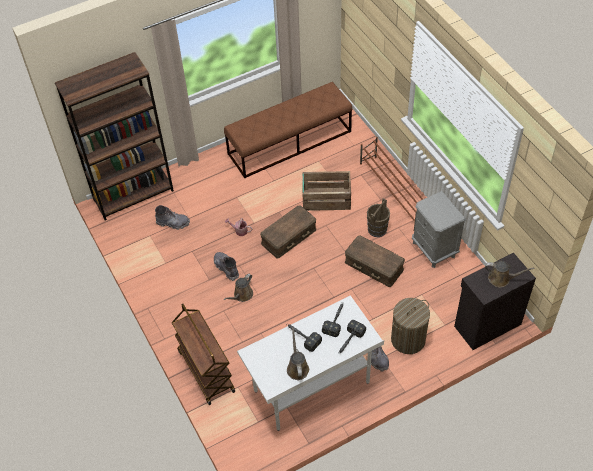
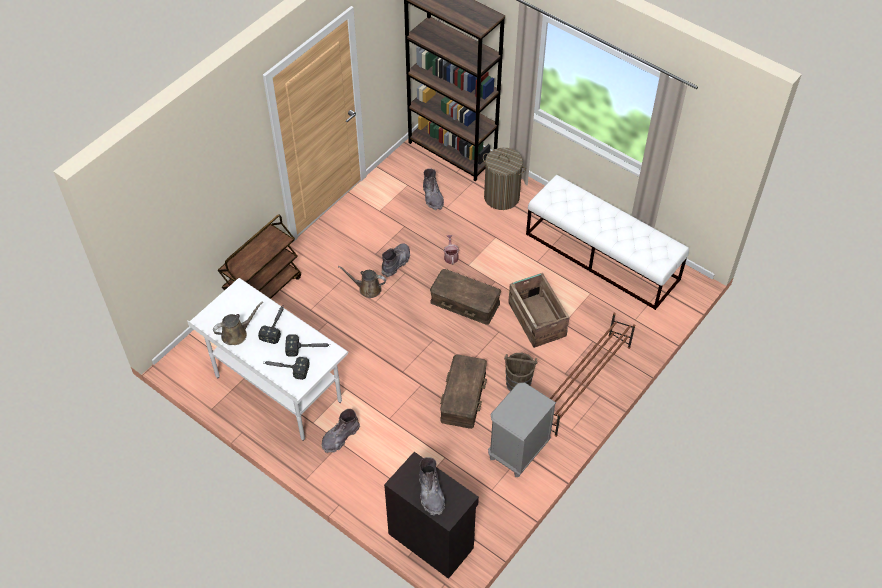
camera: 65 degrees right, 0 degrees up
brown bench [224,82,352,178] -> white bench [526,175,689,310]
laundry basket [391,298,430,354] -> laundry basket moved to [483,148,526,210]
brown watering can [485,261,535,287] -> grey boot [419,457,445,515]

